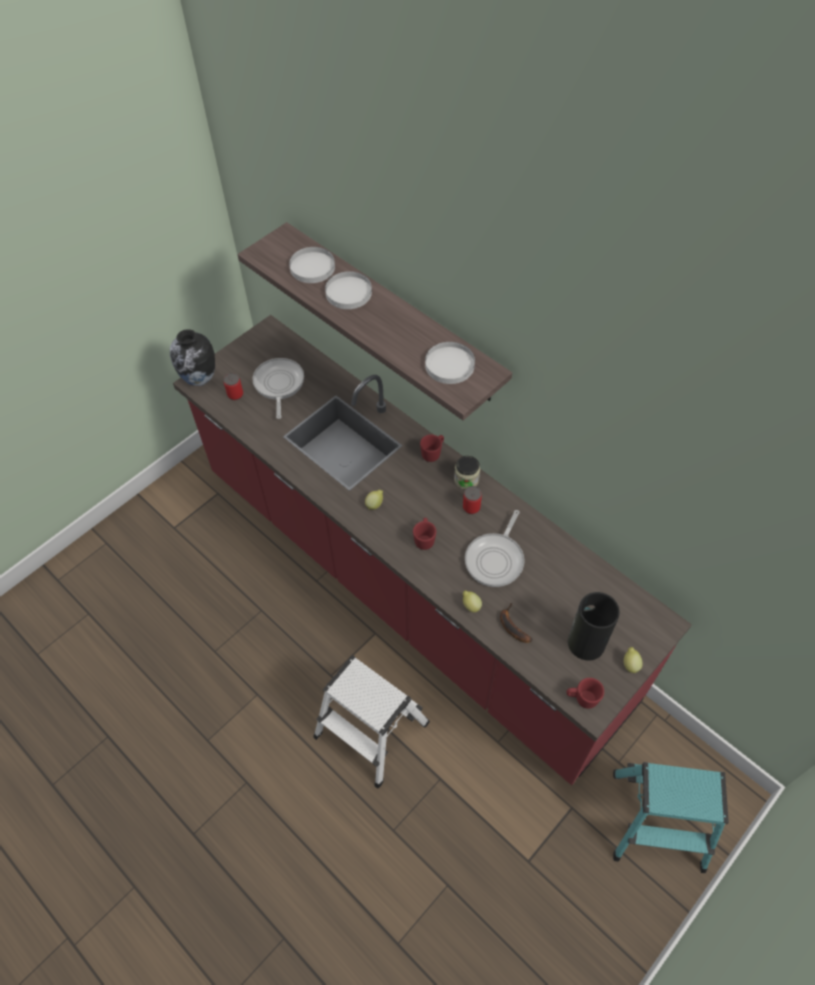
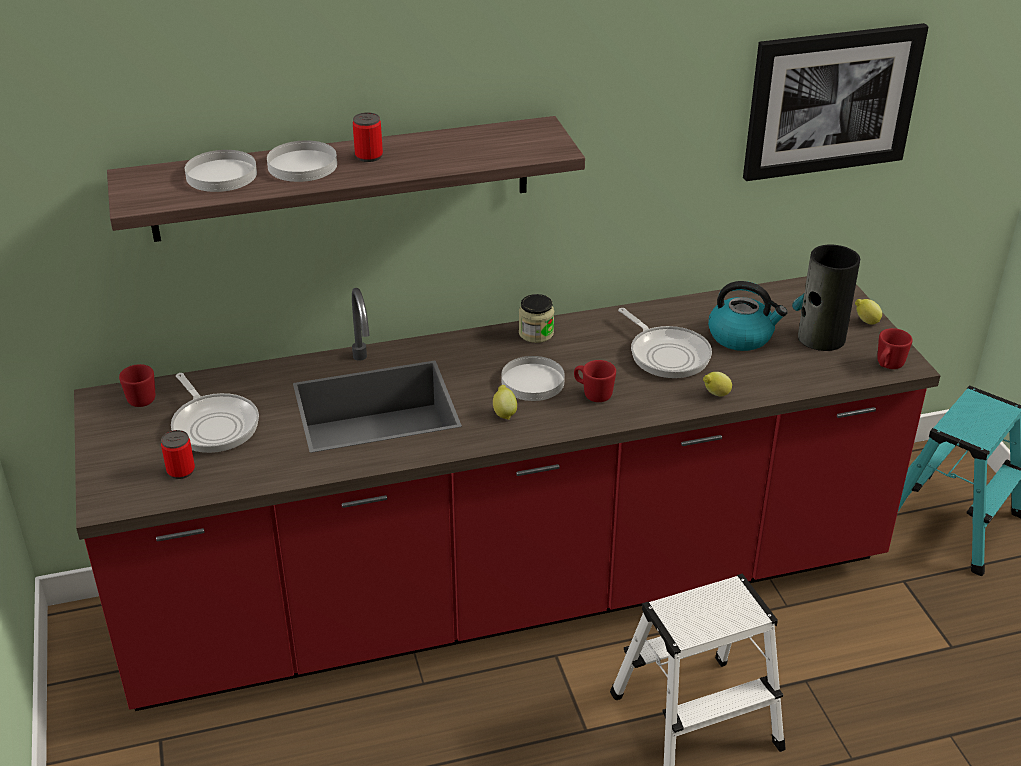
camera: 60 degrees left, 20 degrees down
vase [170,329,215,386] -> none
frying pan [252,358,304,419] -> frying pan turned 150 degrees counterclockwise [171,373,259,453]
red mug [420,434,444,462] -> red mug moved to [119,364,155,407]
white plate [425,342,475,384] -> white plate moved to [501,356,565,401]
can [463,486,482,514] -> can moved to [353,112,383,162]
banana [500,603,532,643] -> none
none -> kettle [708,281,788,351]
none -> picture [743,23,929,181]

